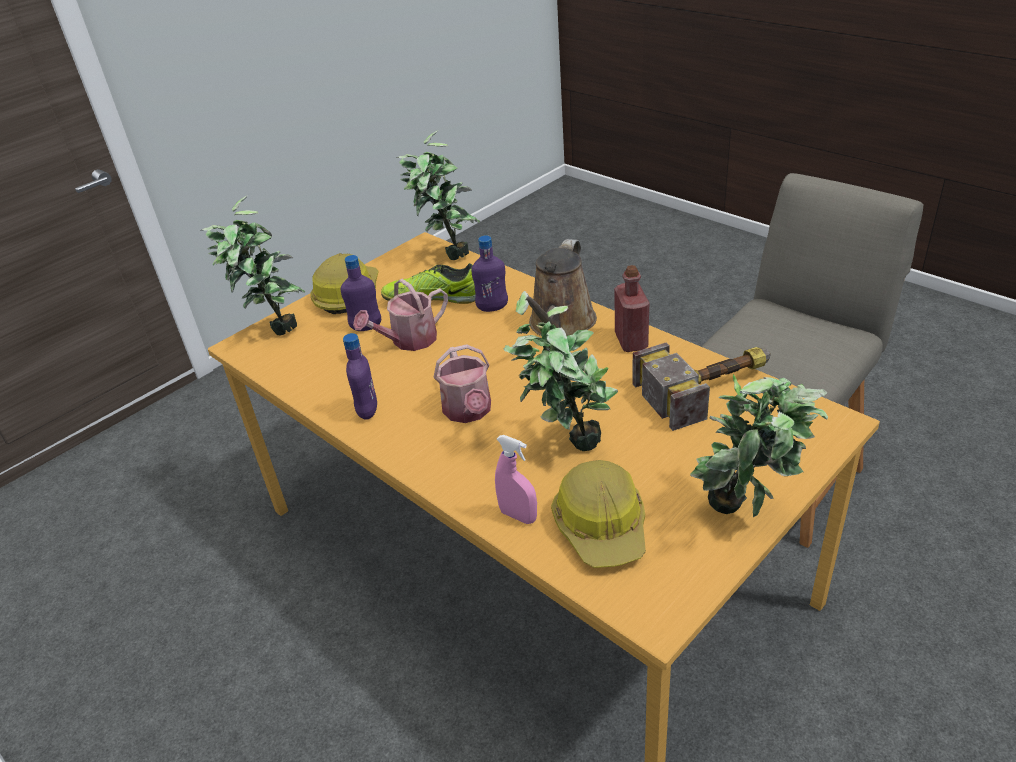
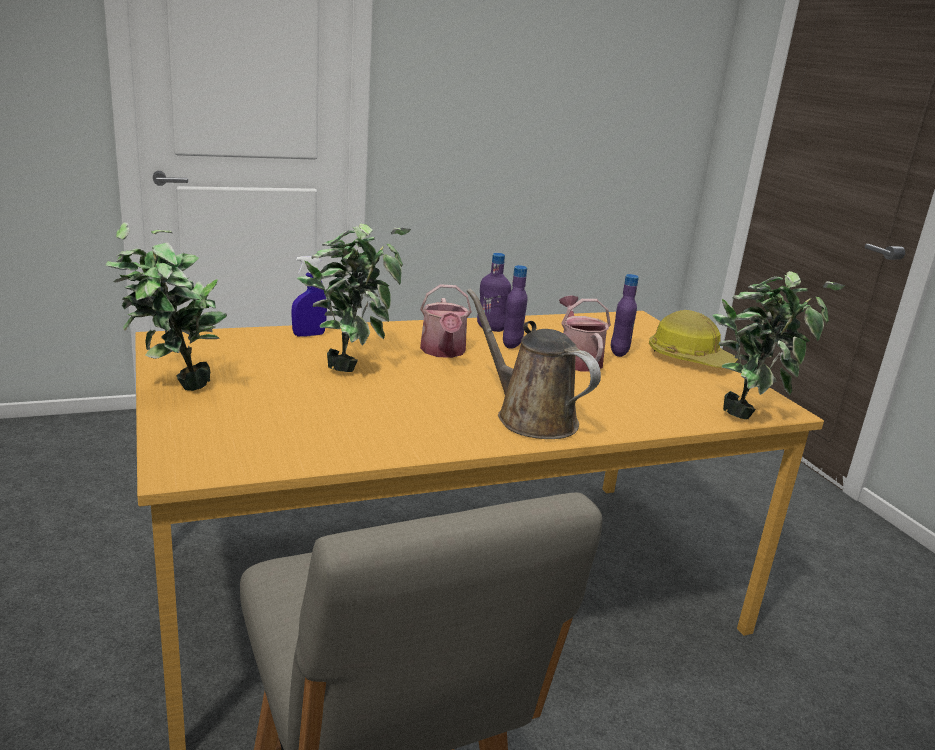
camera: 110 degrees right, 15 degrees down
potted plant [200,195,305,336] -> none
shoe [381,263,476,304] -> none
watering can [434,344,491,423] -> watering can turned 105 degrees counterclockwise [420,284,472,358]
purple bottle [471,235,508,312] -> purple bottle moved to [503,265,528,349]
pink spray bottle [495,435,537,524] -> blue spray bottle [291,256,327,337]
hard hat [551,460,646,568] -> none
red bottle [614,265,649,352] -> none
hammer [632,342,771,431] -> none

